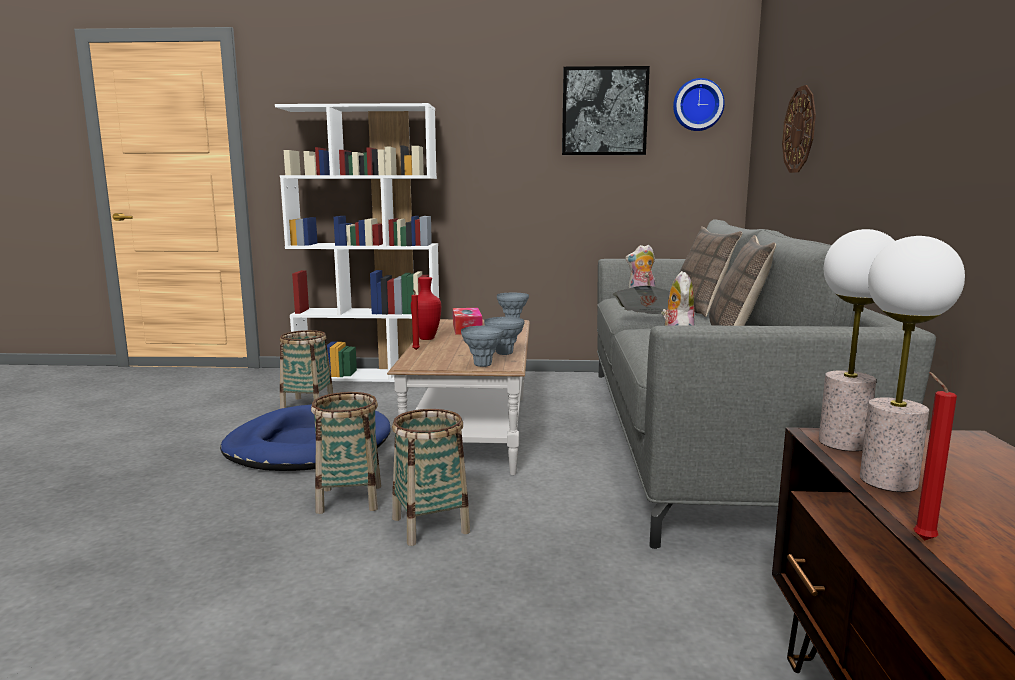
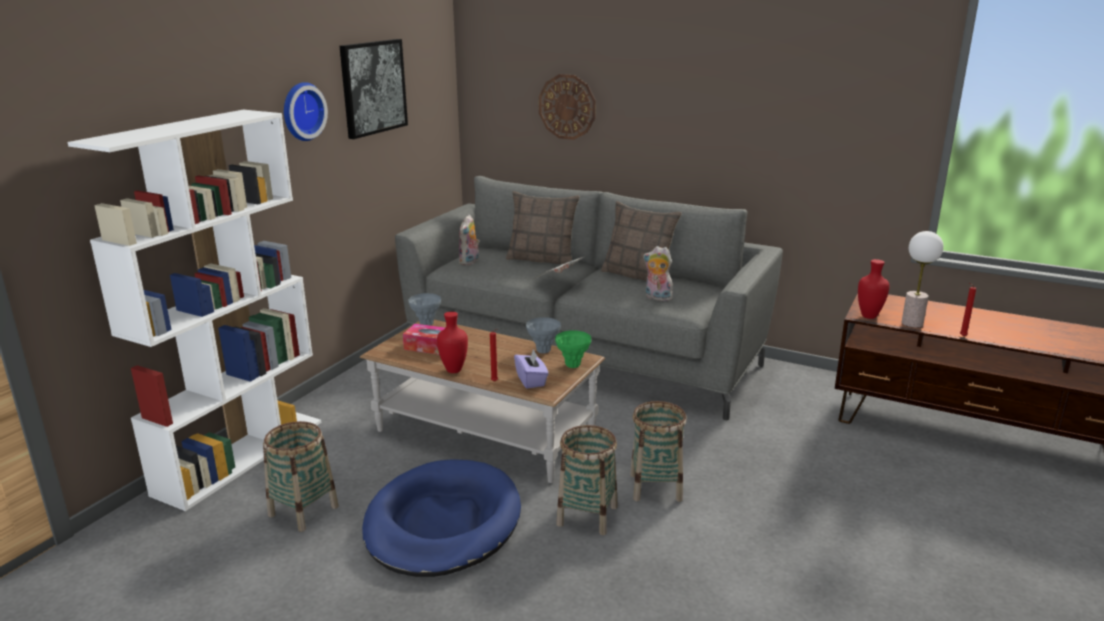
camera: 65 degrees left, 10 degrees up
grey vase [461,326,504,367] -> green vase [555,330,591,368]
wall clock [673,78,725,131] -> wall clock moved to [284,82,328,141]
table lamp [819,229,895,451] -> red vase [858,259,890,319]
none -> purple tissue box [514,348,549,389]

